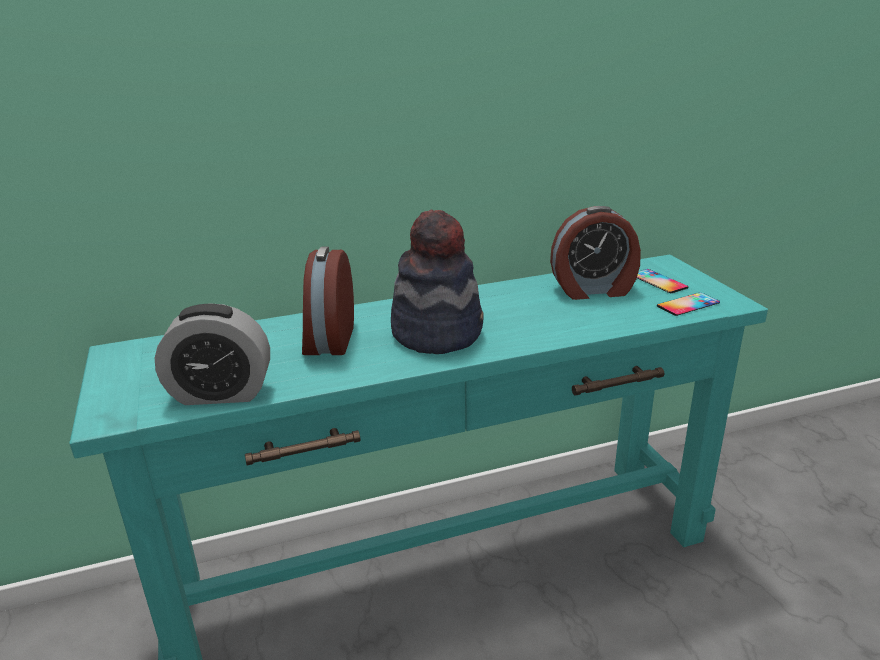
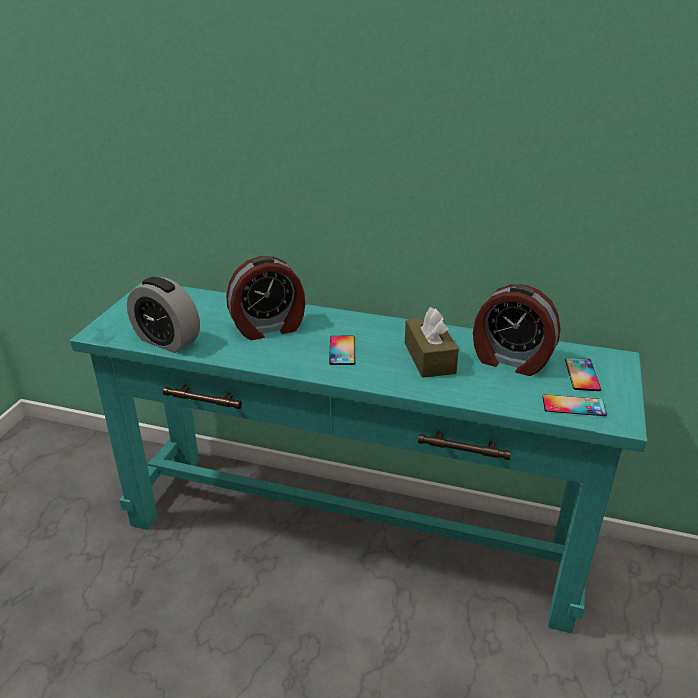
camera: 35 degrees right, 5 degrees up
alarm clock [302,247,354,355] -> alarm clock turned 150 degrees counterclockwise [226,256,305,340]
hat [391,209,484,354] -> phone [329,336,355,365]
none -> brown tissue box [405,307,459,378]

